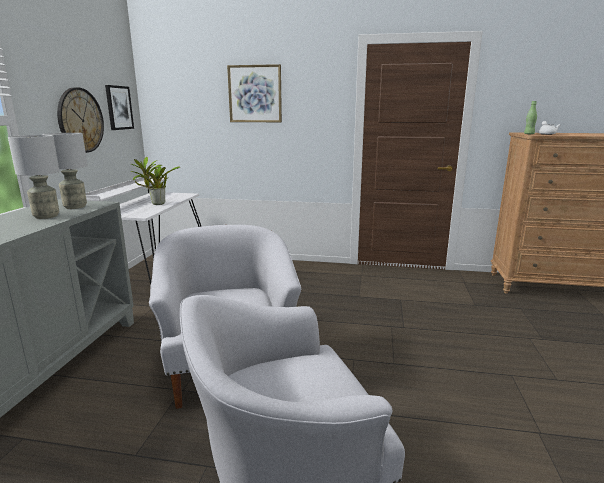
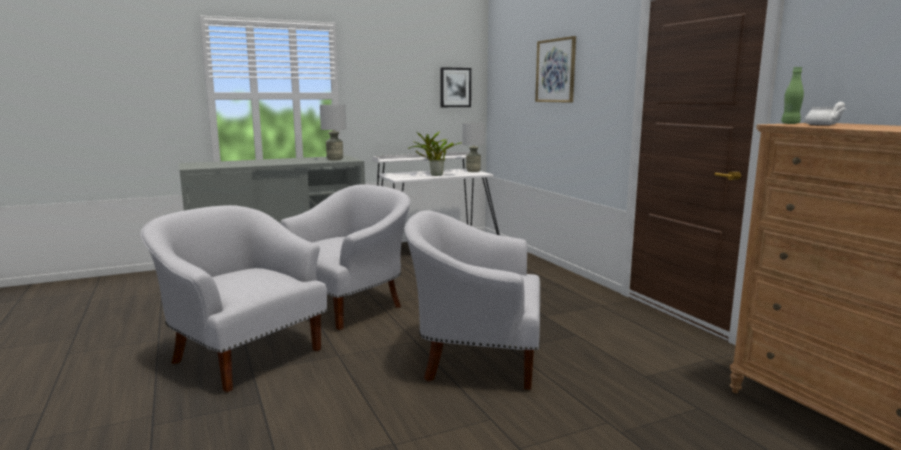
camera: 55 degrees right, 5 degrees down
grey table lamp [8,135,59,219] -> grey table lamp moved to [463,123,485,172]
wall clock [57,87,104,153] -> none
none -> white armchair [405,210,540,390]

